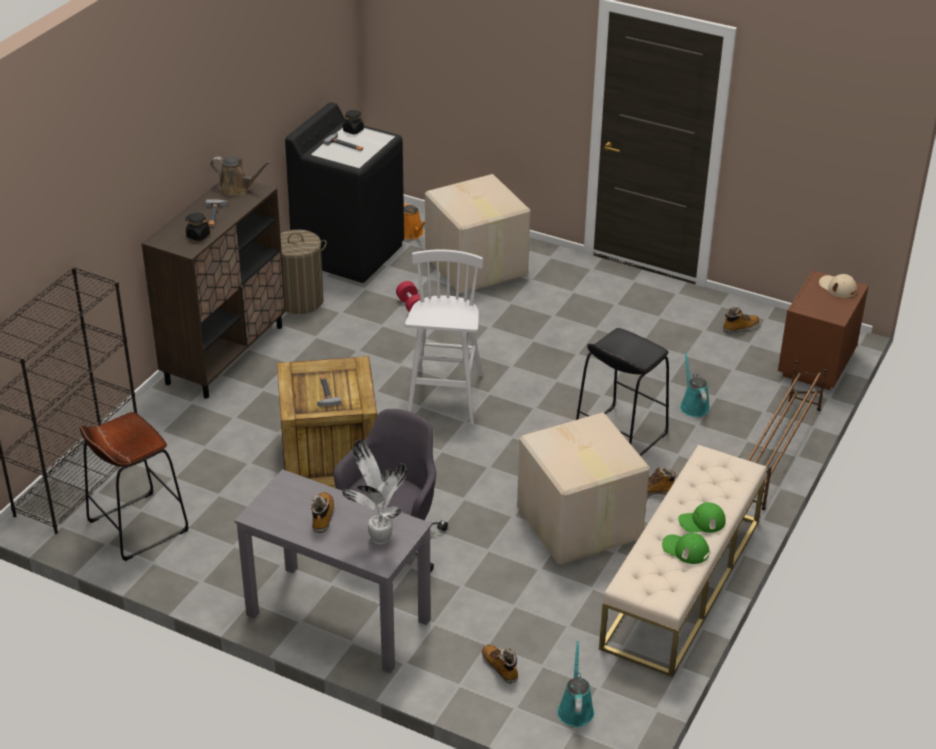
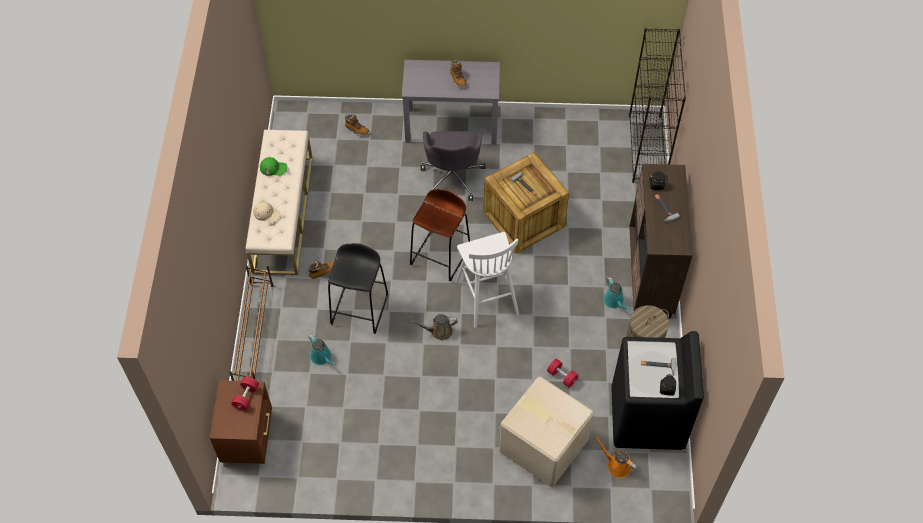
camera: 155 degrees right, 20 degrees up
brown stool [79,412,189,561] -> brown stool moved to [410,189,470,281]
brown watering can [210,156,272,196] -> brown watering can moved to [411,314,458,340]
potted plant [342,439,407,544] -> none
cardboard box [517,412,650,565] -> none
turquoise watering can [557,641,594,727] -> turquoise watering can moved to [603,277,631,311]
green cap [678,502,726,533] -> none
boot [723,306,760,333] -> none
beige cap [819,274,857,298] -> beige cap moved to [253,202,281,223]
none -> red dumbbell [231,376,259,411]

